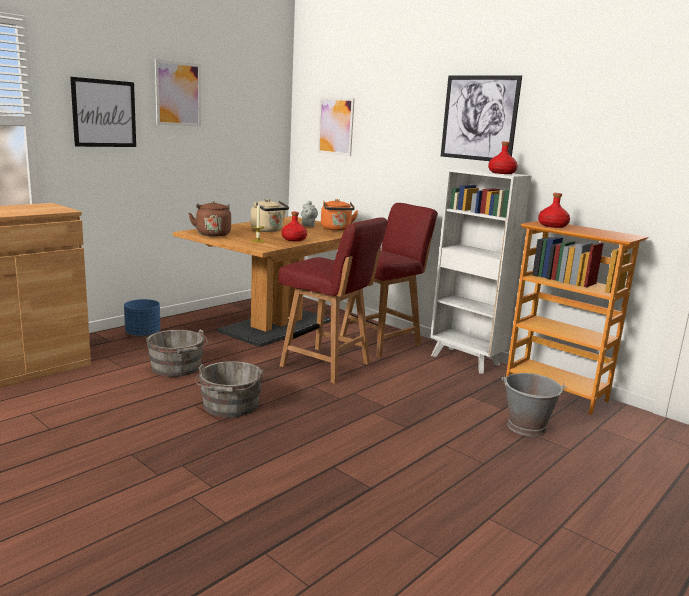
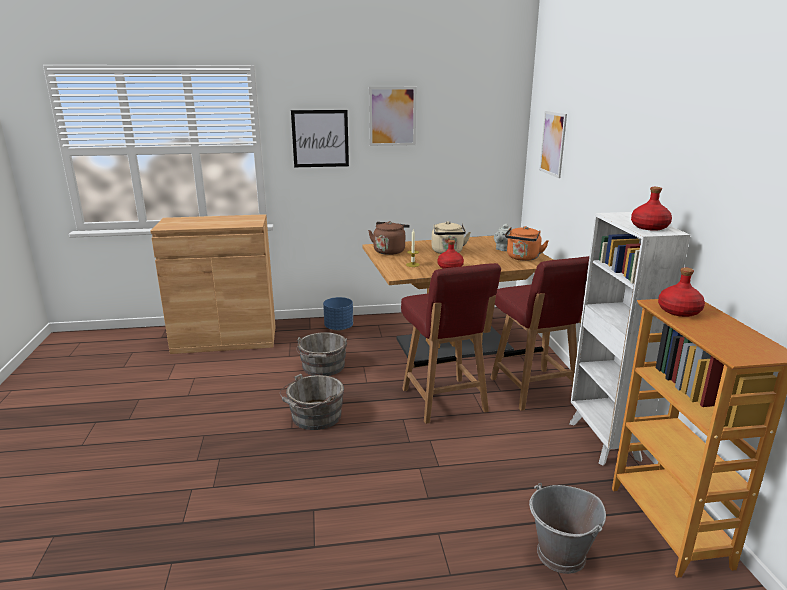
camera: 40 degrees right, 5 degrees up
red chair [340,203,438,358] -> red chair turned 75 degrees clockwise [491,256,589,411]
picture [441,75,522,161] -> none

